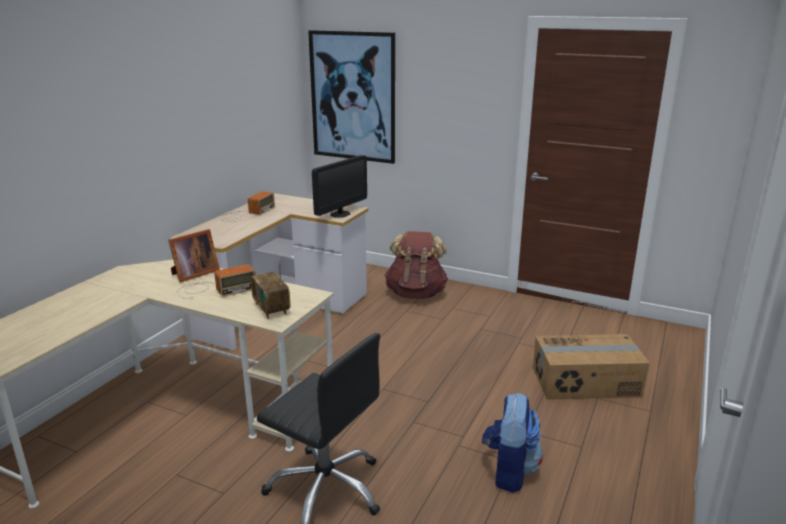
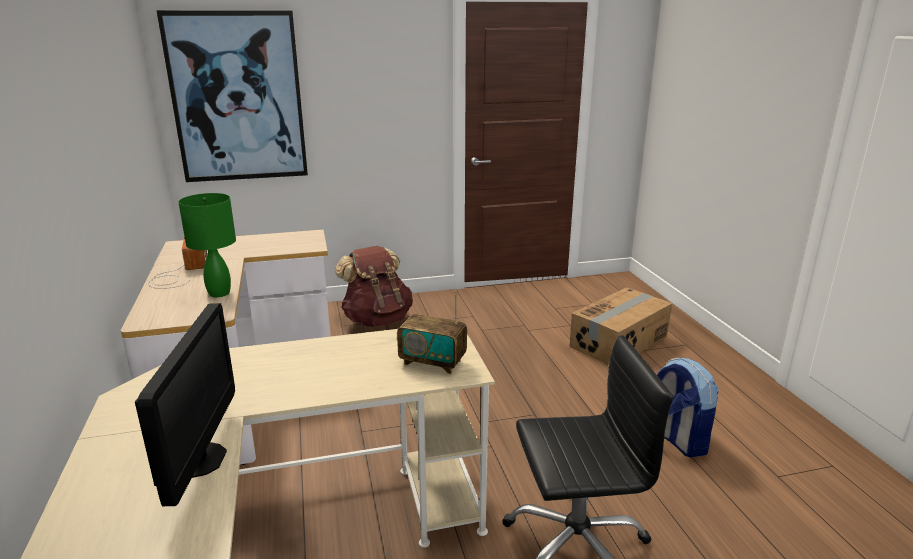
camera: 40 degrees left, 0 degrees up
picture frame [168,229,220,282] -> none
radio [177,264,256,299] -> none
monitor [312,155,367,218] -> monitor moved to [135,303,235,506]
none -> green table lamp [178,193,236,297]

